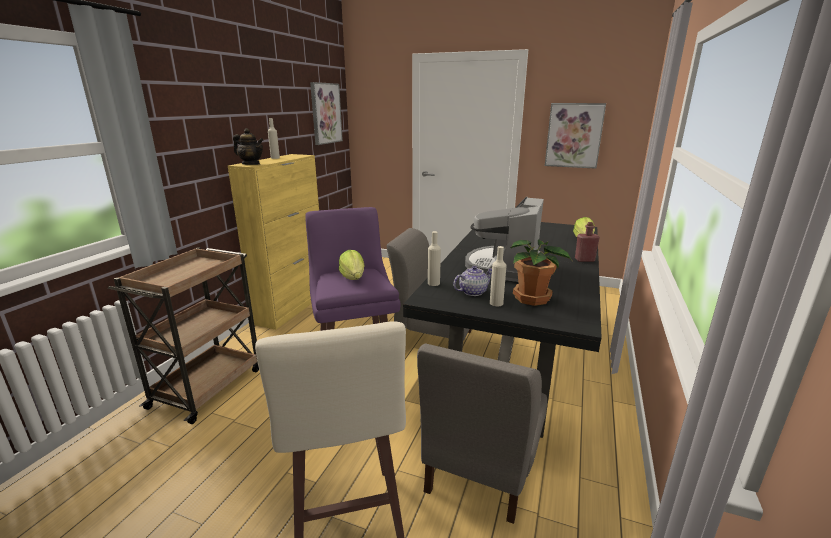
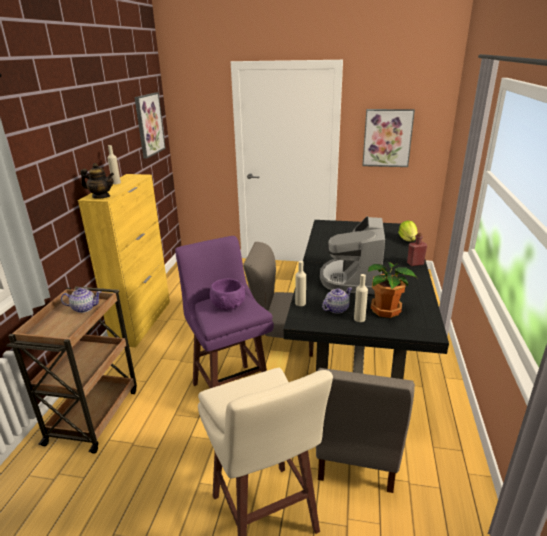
camera: 10 degrees left, 5 degrees up
lettuce [339,250,365,280] -> purple bowl [210,279,245,310]
none -> teapot [61,288,101,313]

